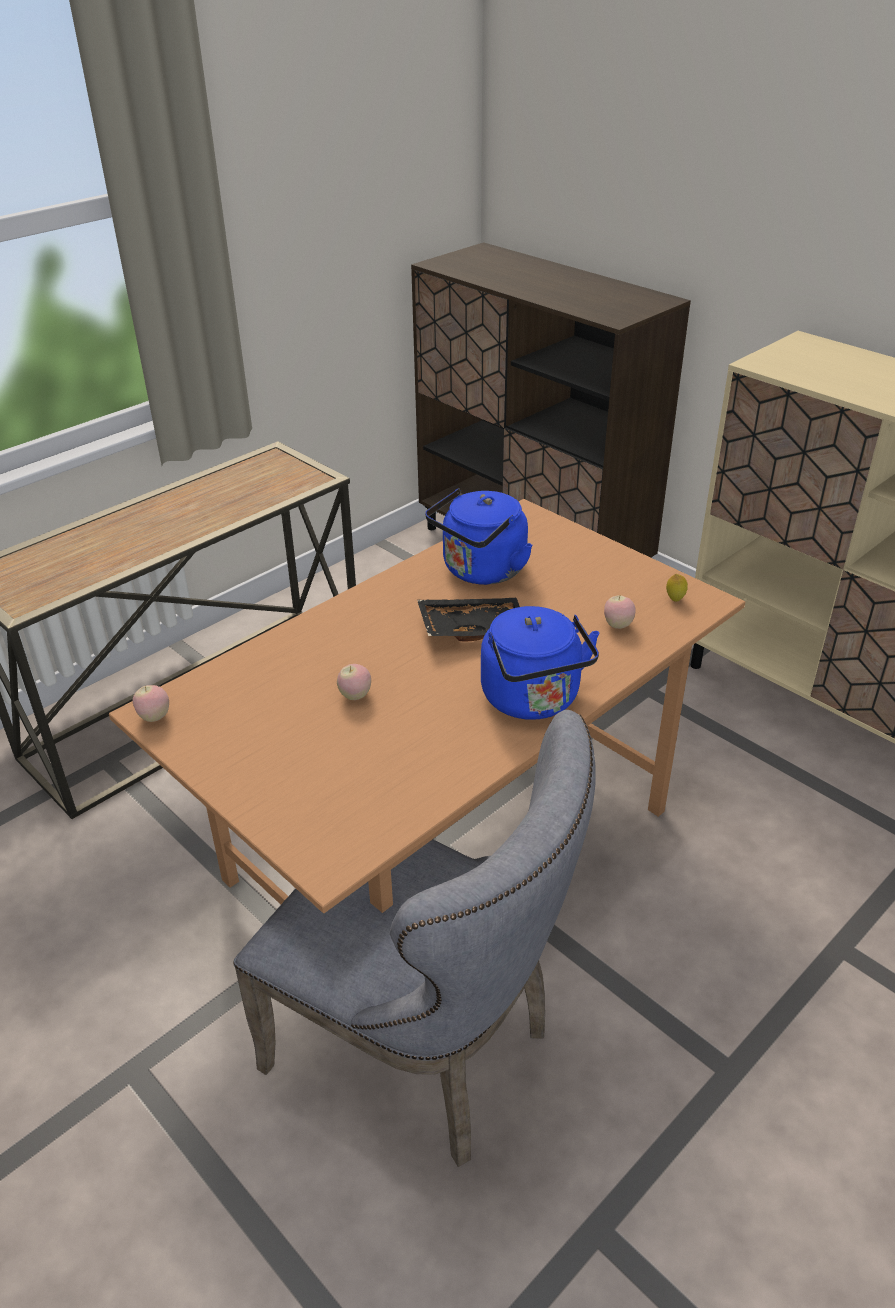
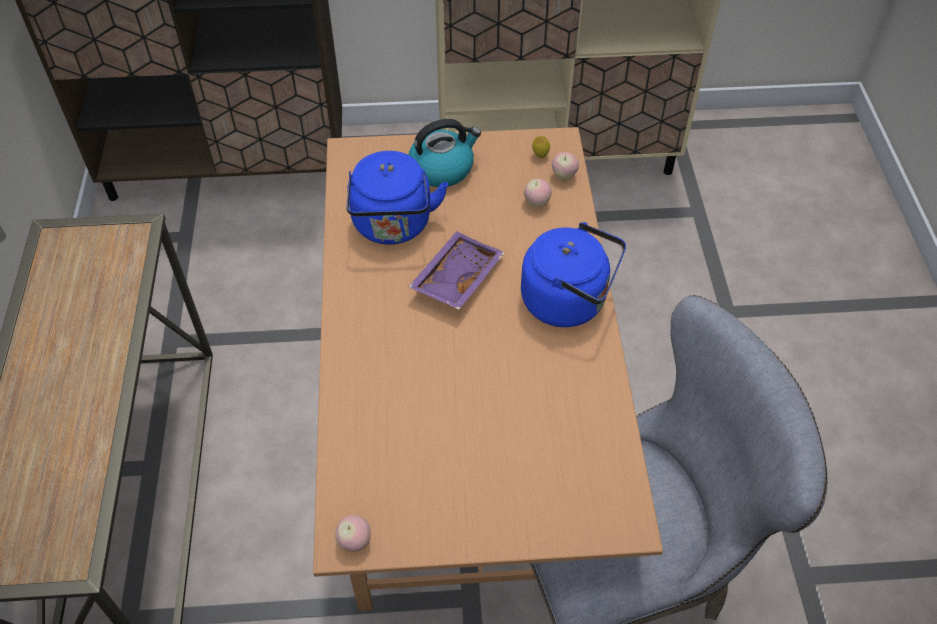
camera: 50 degrees left, 15 degrees up
apple [337,664,371,700] -> apple moved to [552,152,579,181]
black tray [417,598,520,642] -> purple tray [408,231,505,310]
none -> kettle [409,119,481,187]

